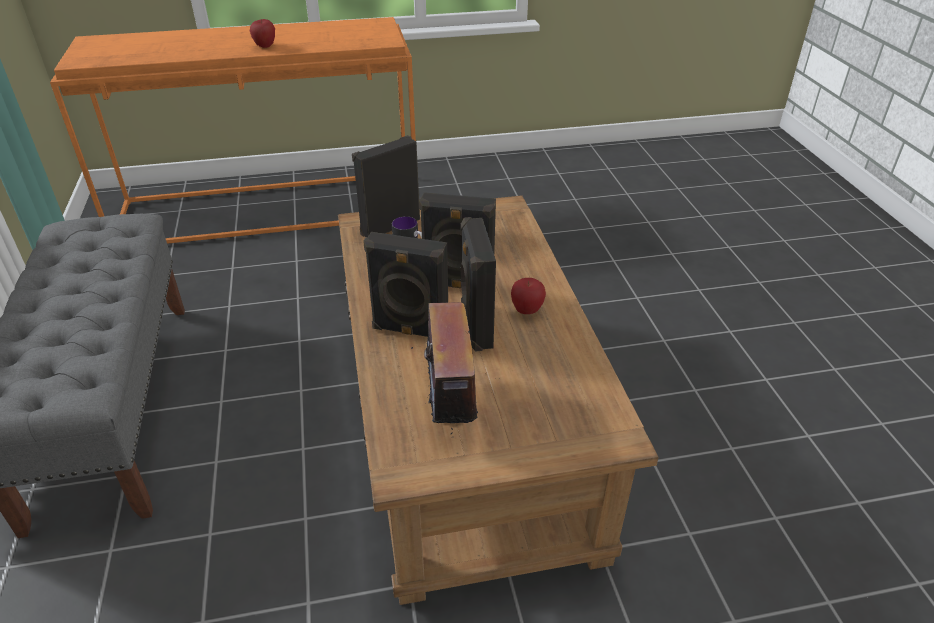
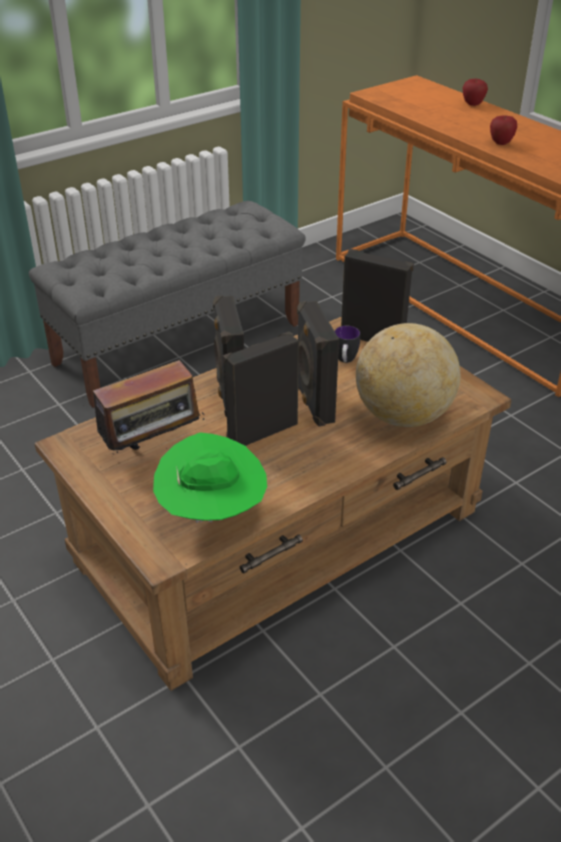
camera: 65 degrees right, 0 degrees up
apple [511,278,546,314] -> apple moved to [463,79,488,106]
none -> green hat [153,433,267,523]
none -> globe [356,323,460,427]

